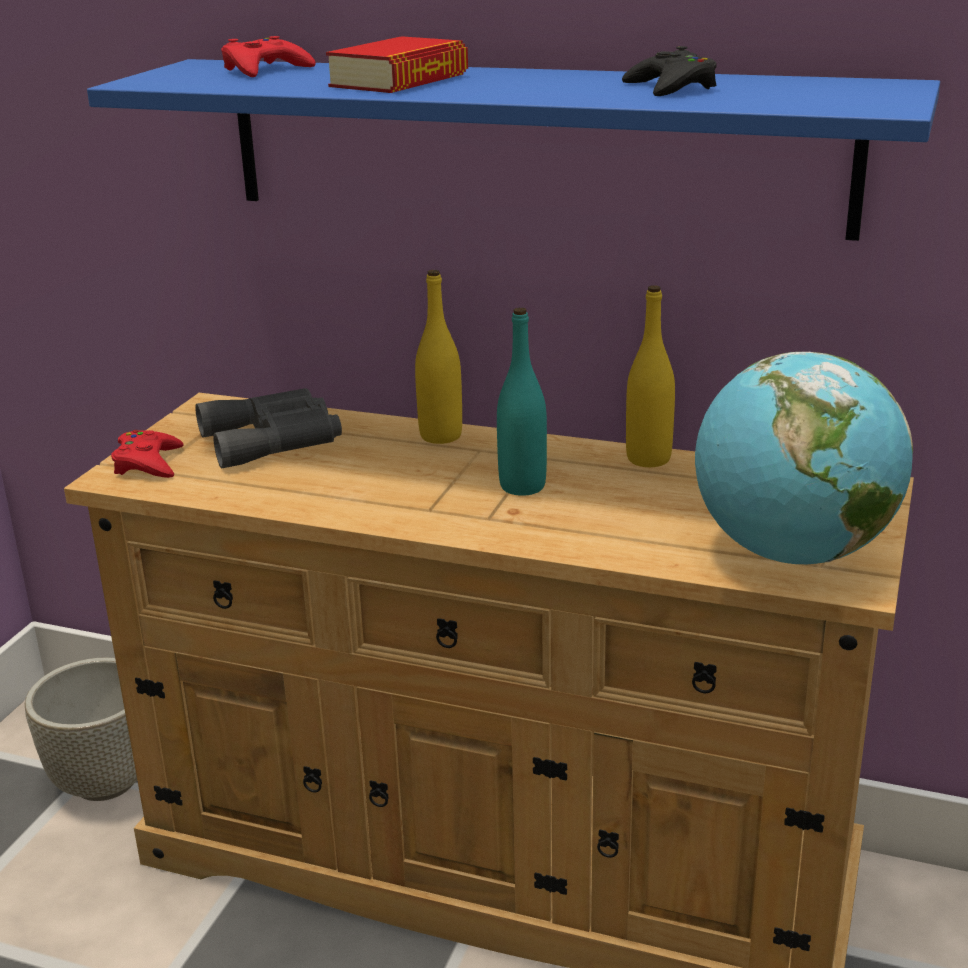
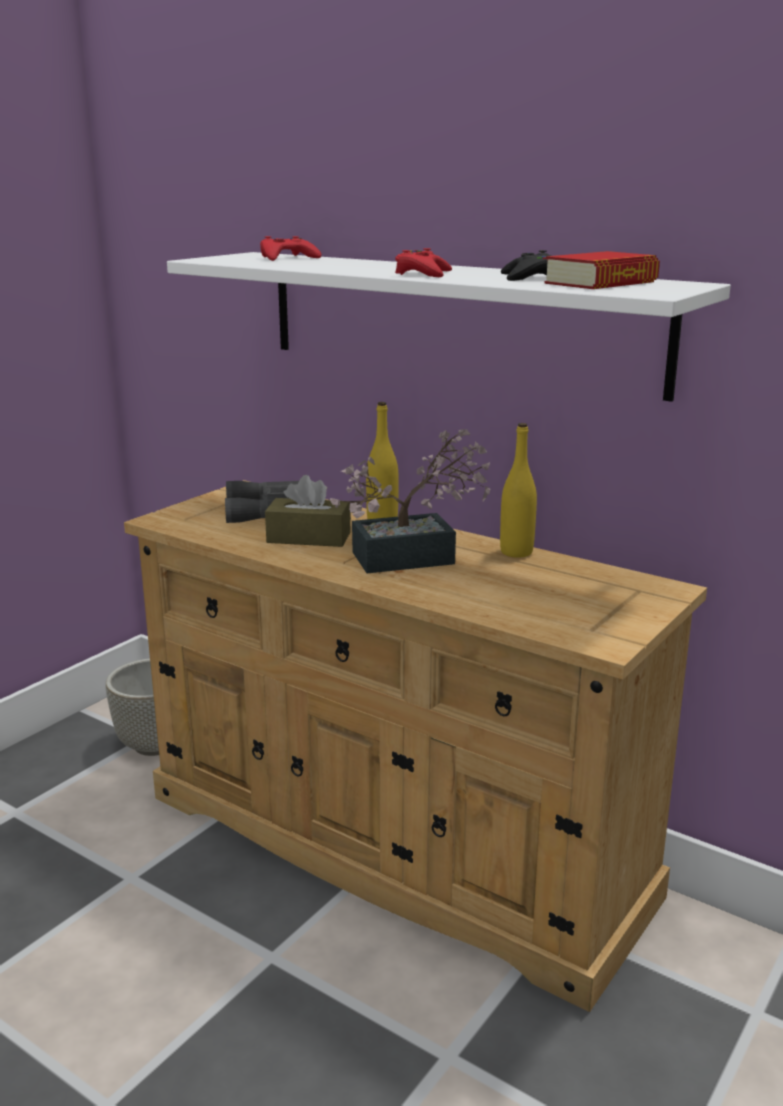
camera: 15 degrees right, 5 degrees down
blue shelf [87,59,940,241] -> white shelf [167,252,731,402]
red game controller [111,430,183,478] -> red game controller moved to [395,248,452,277]
book [326,36,468,93] -> book moved to [545,251,660,289]
turquoise bottle [497,308,547,496] -> potted plant [330,429,490,573]
globe [695,352,913,564] -> none
none -> brown tissue box [265,475,351,547]

